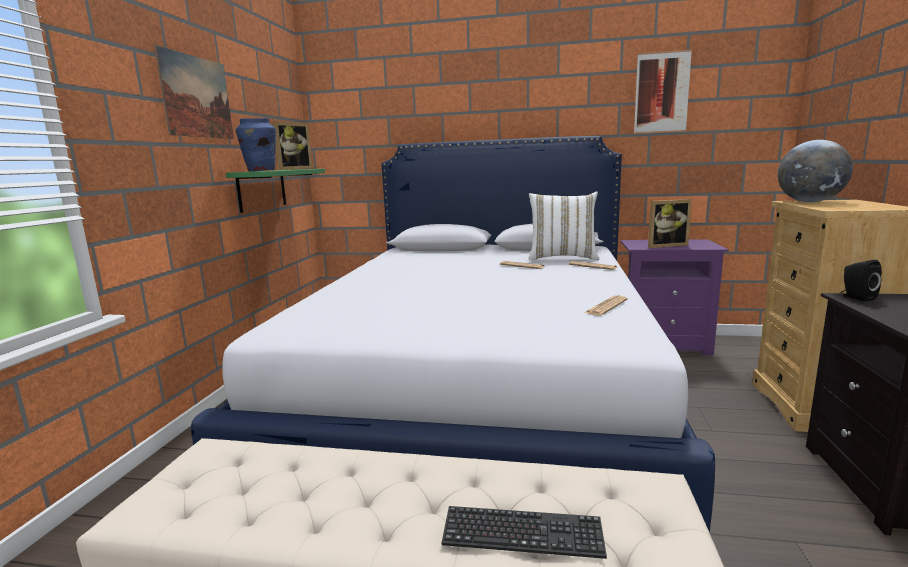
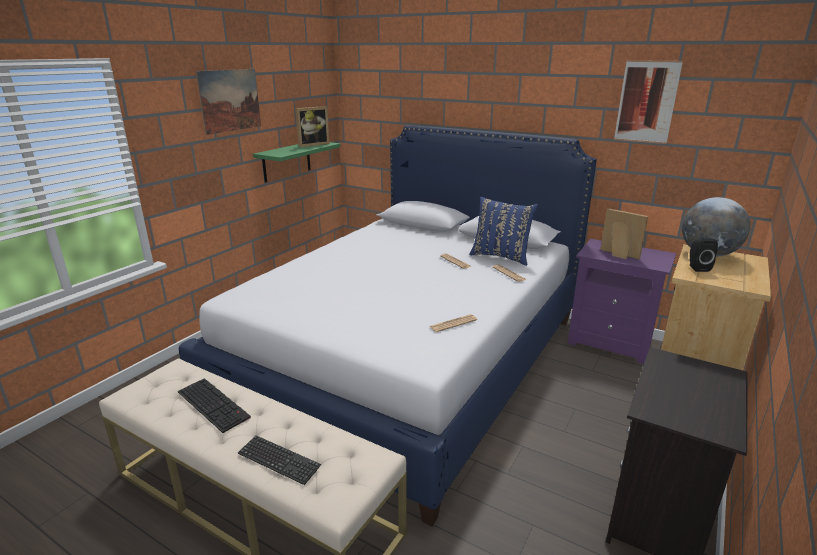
camera: 20 degrees right, 10 degrees up
blue vase [236,118,276,171] -> none
white pillow [529,191,599,260] -> blue pillow [469,197,538,266]
picture frame [648,199,692,248] -> picture frame turned 150 degrees counterclockwise [601,208,648,260]
black speaker [840,260,882,302] -> black speaker moved to [690,239,718,272]
none -> keyboard [178,378,251,433]

